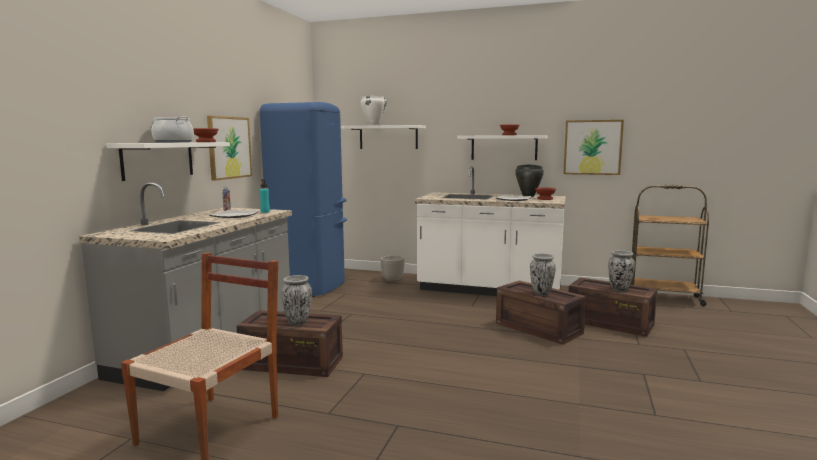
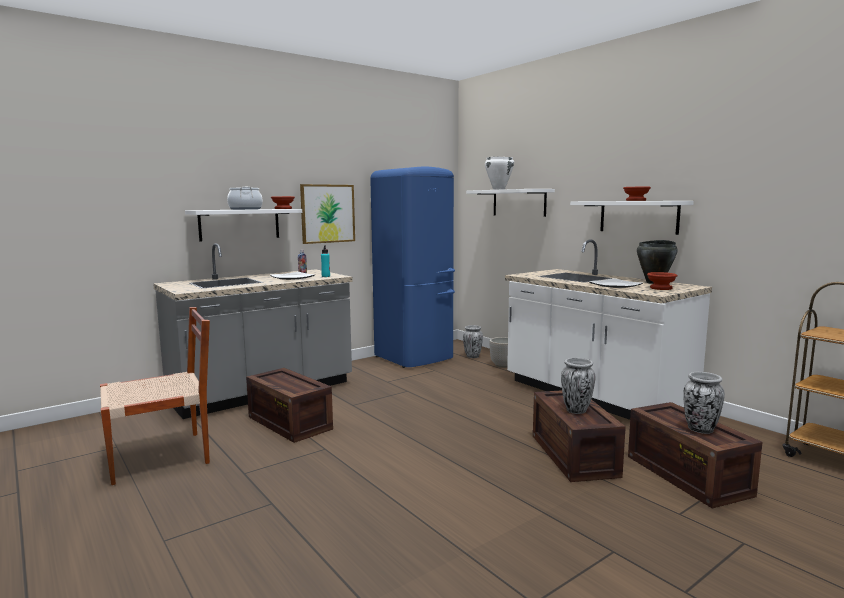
camera: 35 degrees right, 0 degrees up
vase [281,275,312,325] -> vase moved to [463,325,483,358]
picture [563,120,624,175] -> none

